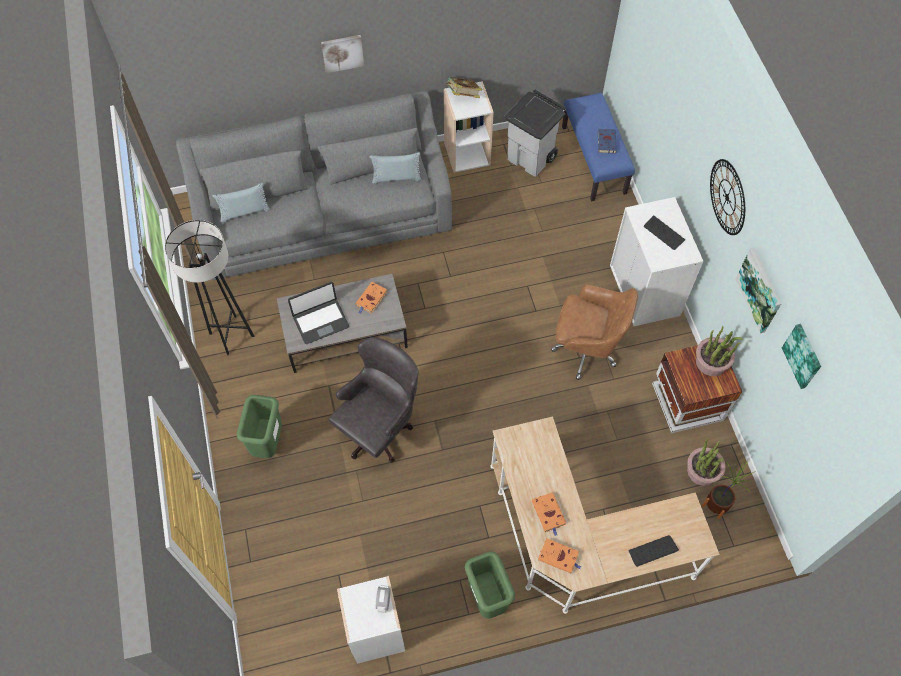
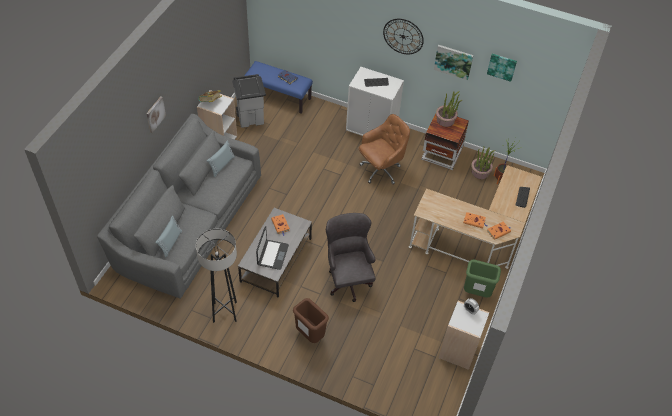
camera: 55 degrees left, 10 degrees down
green trash can [237,395,282,458] -> brown trash can [293,298,329,343]

